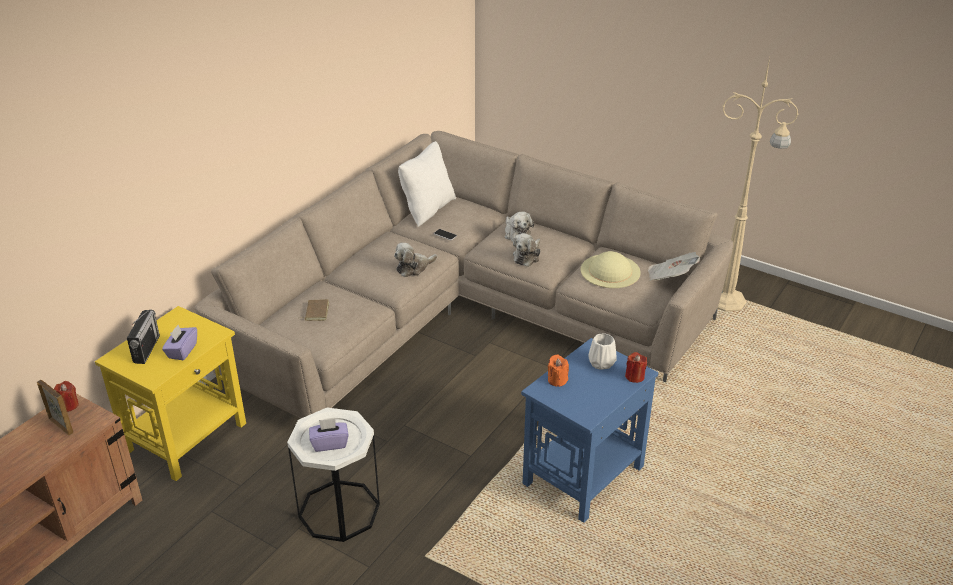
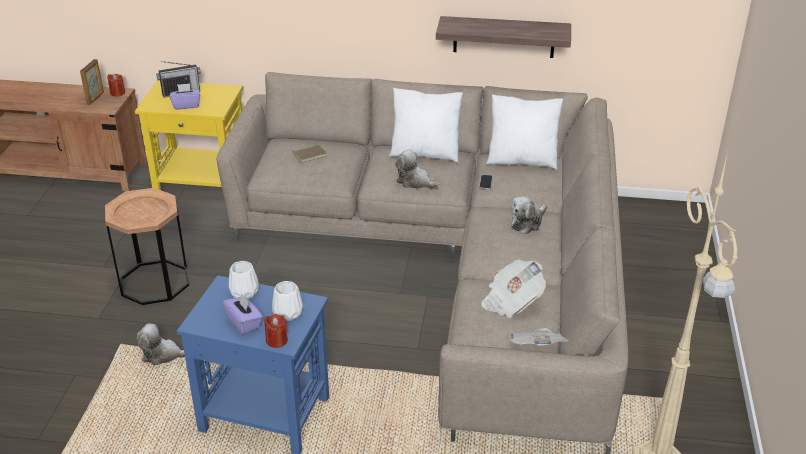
camera: 65 degrees right, 0 degrees up
white side table [287,408,380,542] -> brown side table [105,188,189,305]
purple tissue box [309,419,349,452] -> purple tissue box moved to [222,293,263,335]
plush toy [513,233,541,267] -> plush toy moved to [136,324,185,365]
orange candle [548,354,569,387] -> white vase [229,261,259,299]
beige hat [580,251,641,288] -> newspaper [481,259,546,318]
none -> white pillow [389,88,463,163]
none -> shelf [436,16,571,58]

